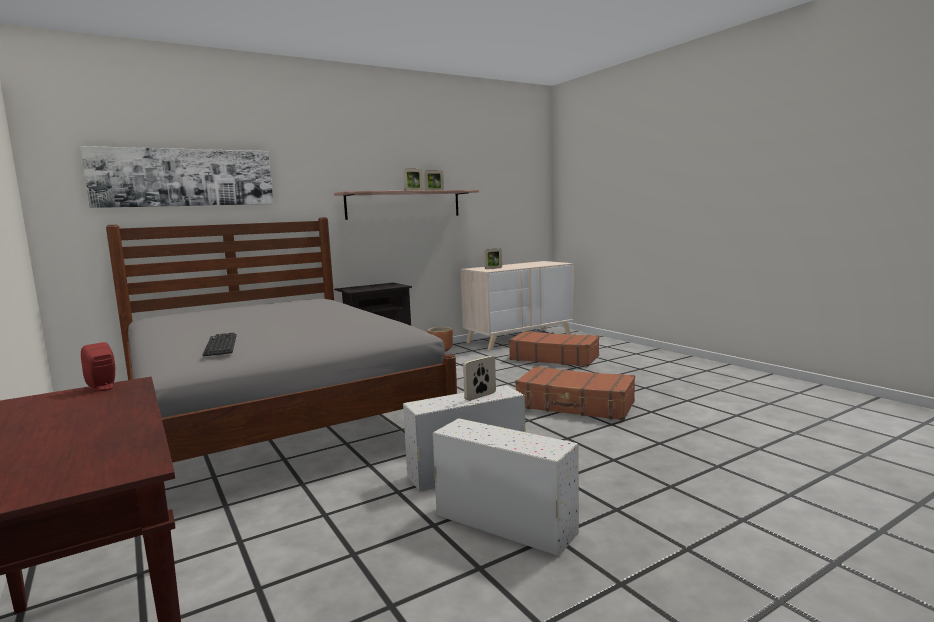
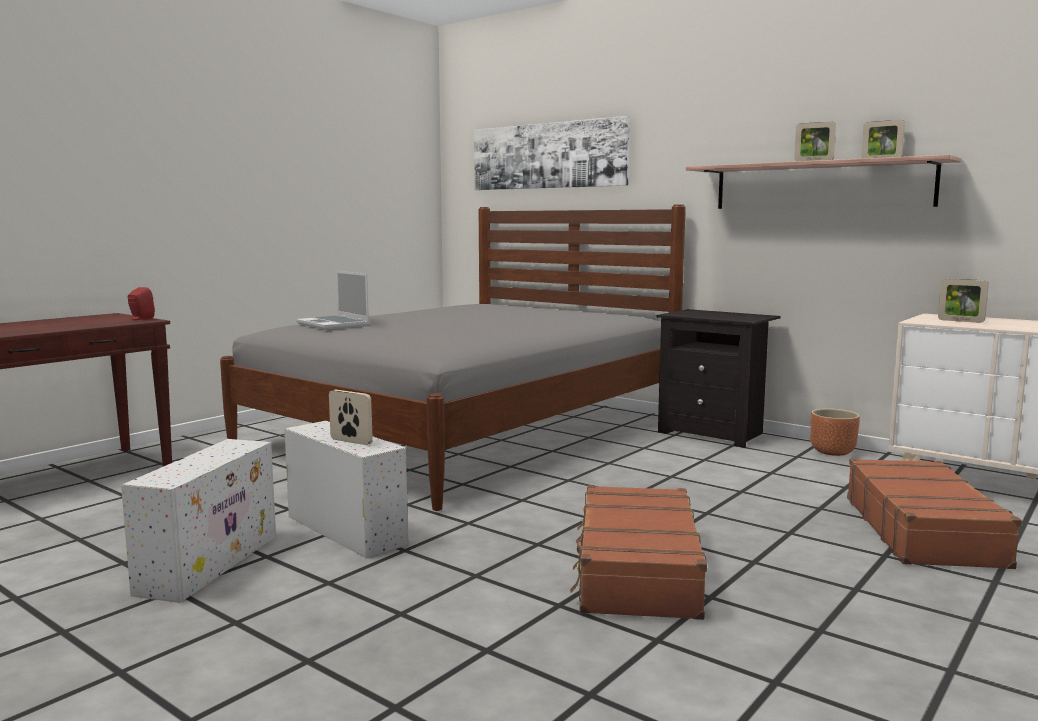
camera: 70 degrees right, 0 degrees up
keyboard [202,333,237,356] -> laptop [296,271,369,330]

